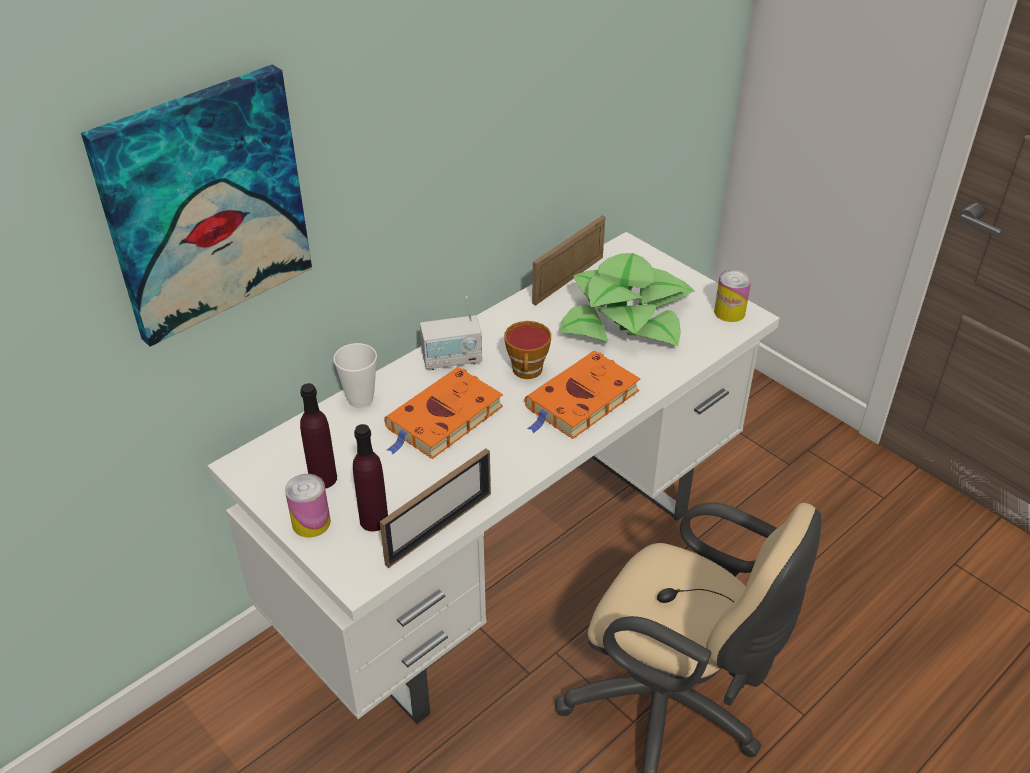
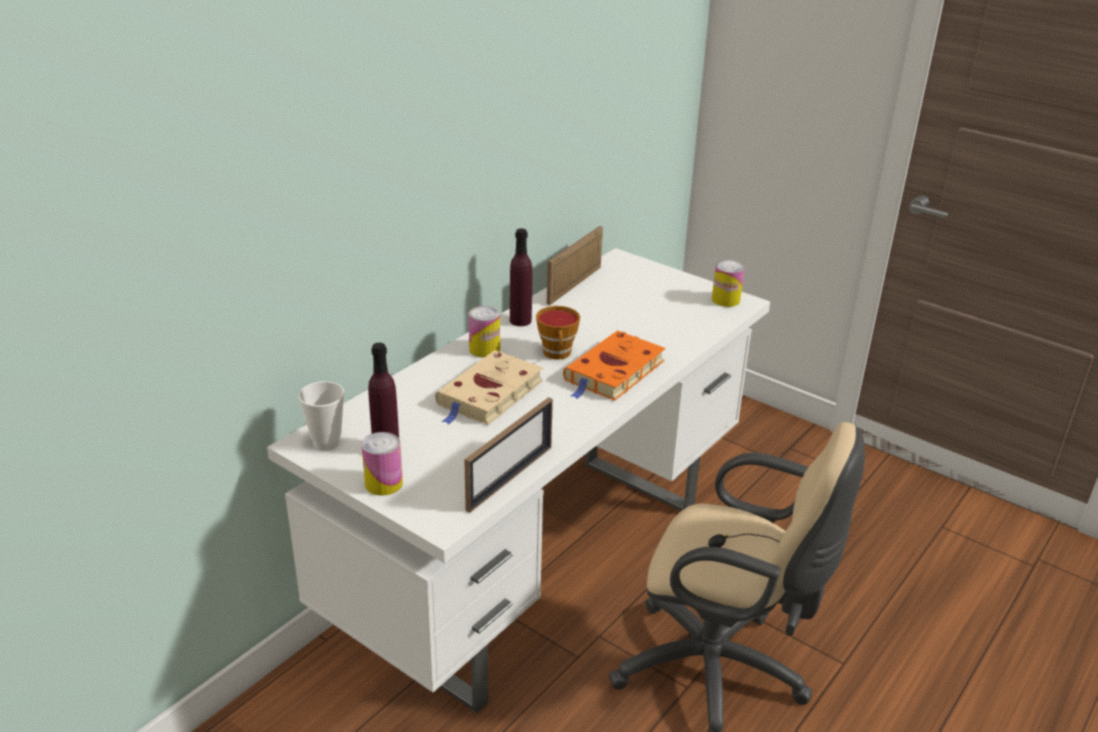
camera: 10 degrees left, 10 degrees down
picture [81,64,312,347] -> none
cup [333,343,377,408] -> cup moved to [298,381,344,451]
purple bottle [353,424,388,531] -> purple bottle moved to [510,228,532,326]
orange book [384,367,503,459] -> beige book [435,350,543,425]
radio [420,296,482,370] -> can [469,306,500,358]
potted plant [559,253,695,346] -> none

